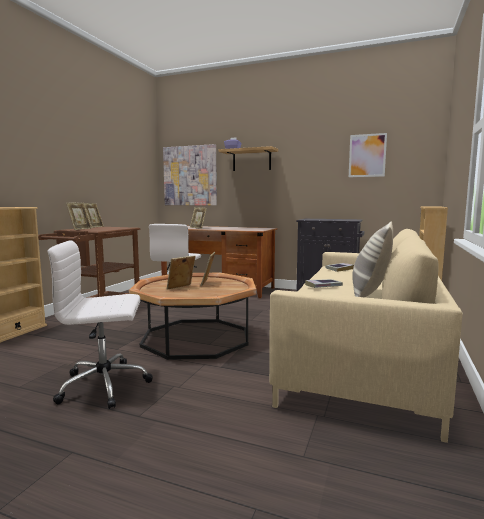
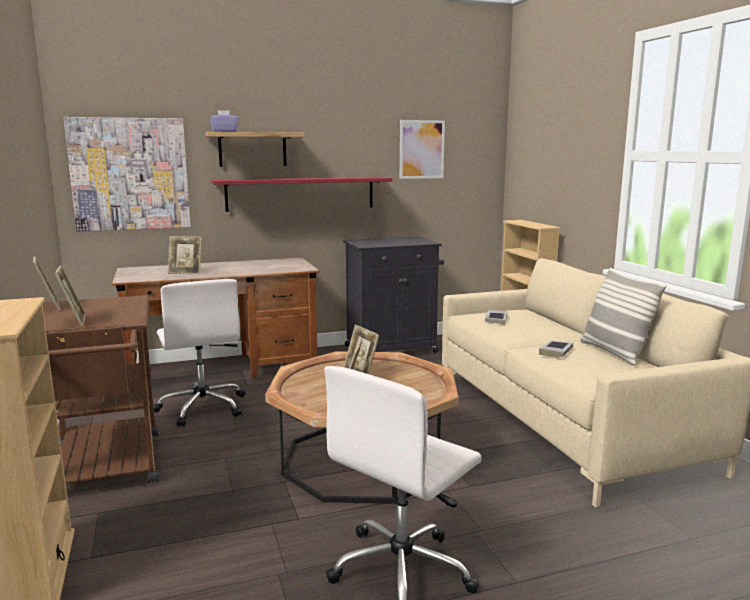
camera: 40 degrees left, 5 degrees up
none -> red shelf [211,177,392,212]

